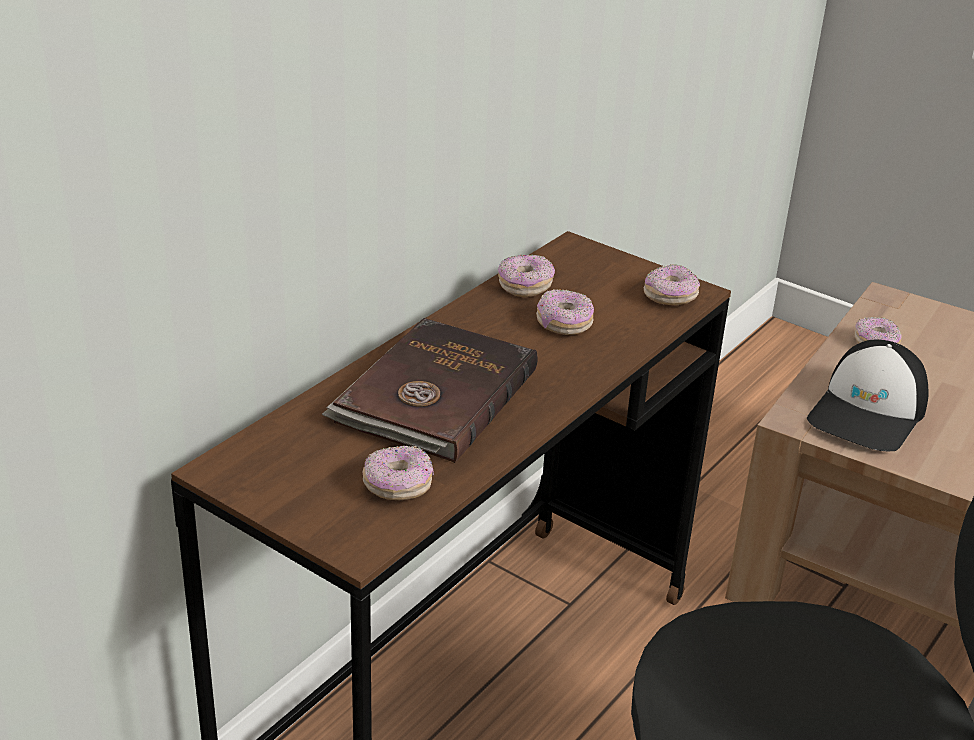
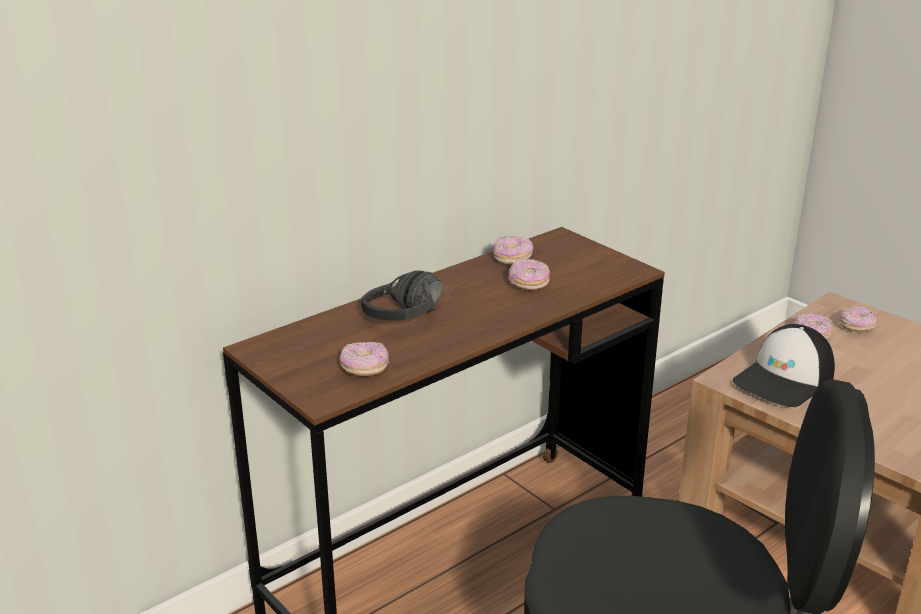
camera: 15 degrees right, 5 degrees down
brown book [322,318,538,463] -> black headphones [361,270,443,320]
donut [644,264,700,305] -> donut moved to [839,306,877,332]

